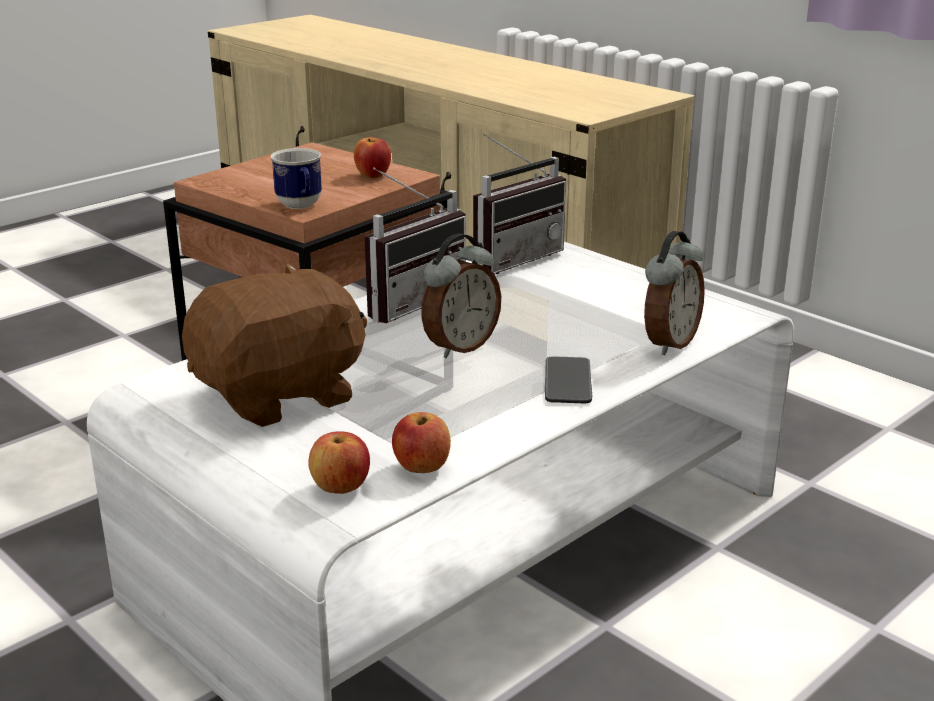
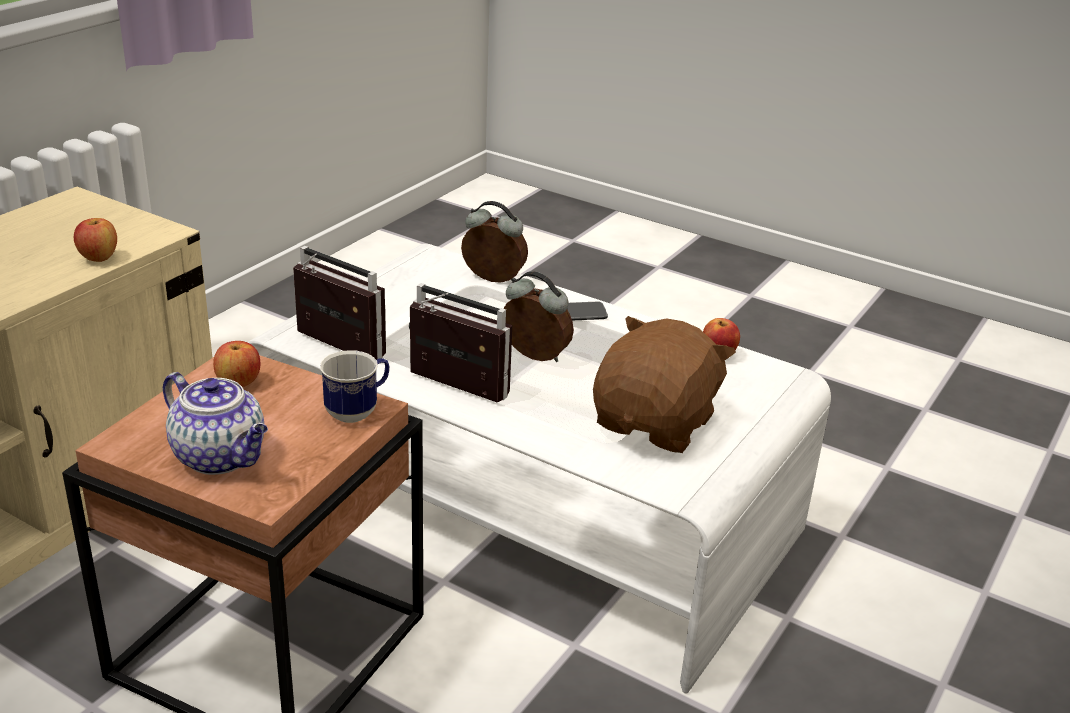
camera: 105 degrees left, 5 degrees up
brown plush toy [182,263,367,427] -> brown plush toy turned 75 degrees clockwise [593,316,736,453]
apple [308,431,370,494] -> apple moved to [74,218,117,262]
none -> teapot [163,372,268,475]

